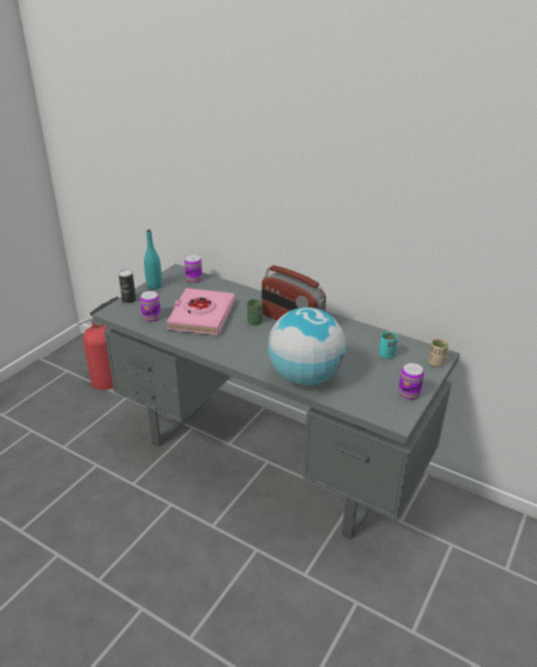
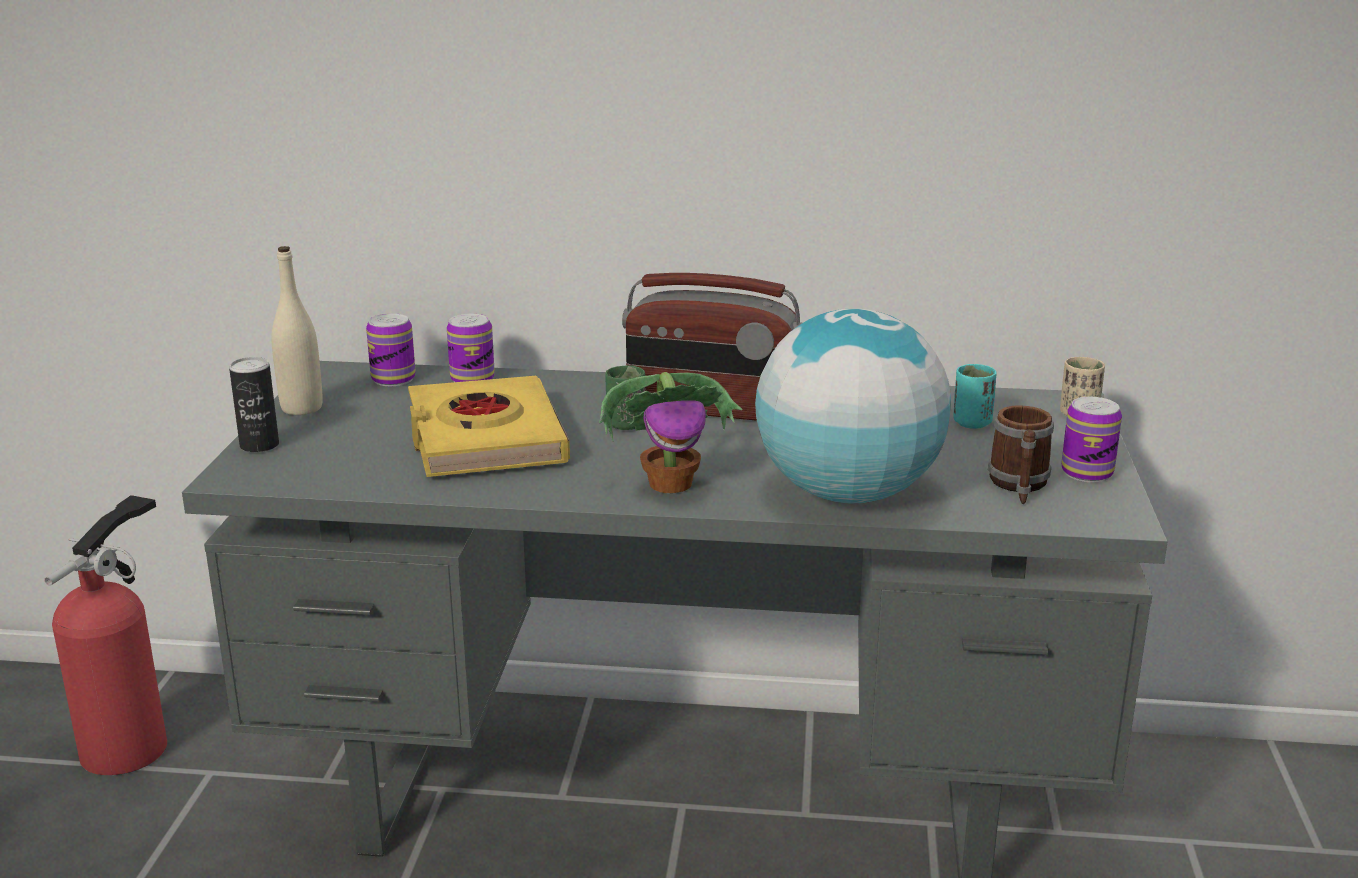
camera: 25 degrees left, 10 degrees down
can [140,291,161,322] -> can moved to [447,314,495,382]
turquoise bottle [144,229,162,290] -> beige bottle [271,246,323,415]
pink book [167,288,235,335] -> yellow book [408,376,570,477]
none -> potted plant [599,372,743,493]
none -> mug [988,405,1054,504]

